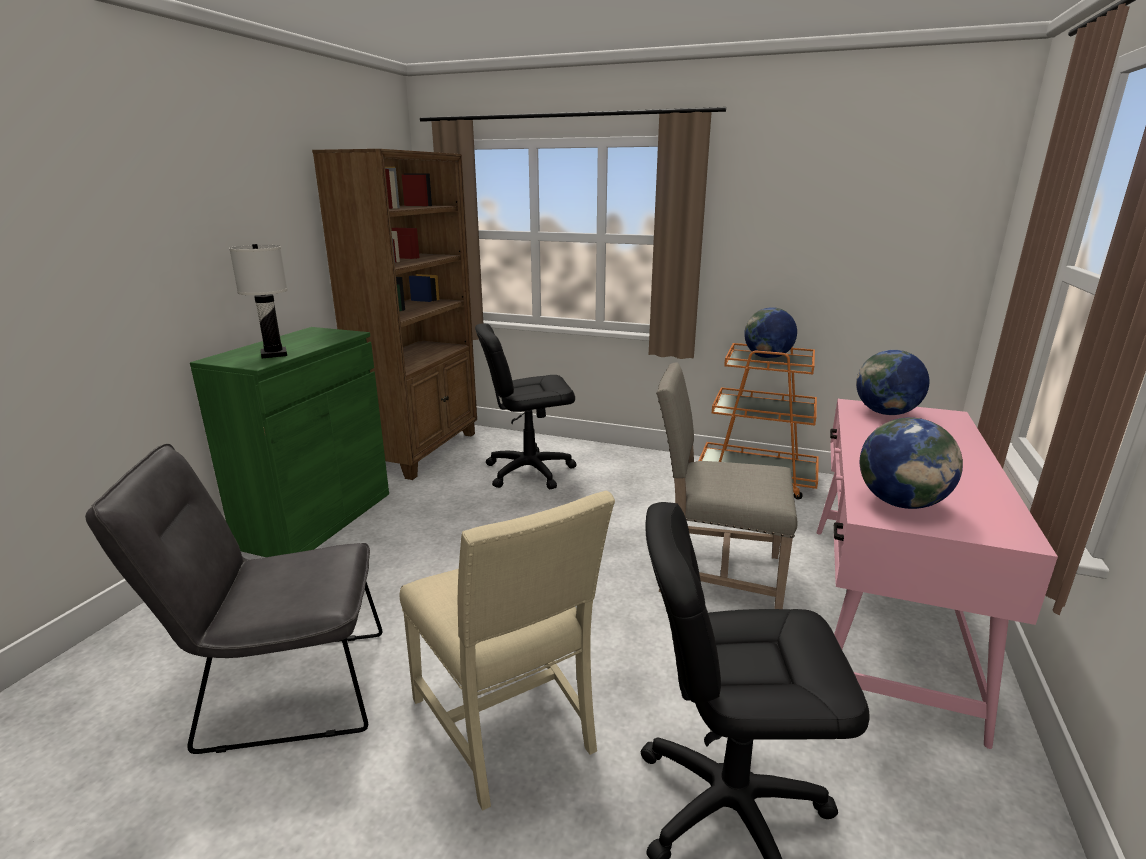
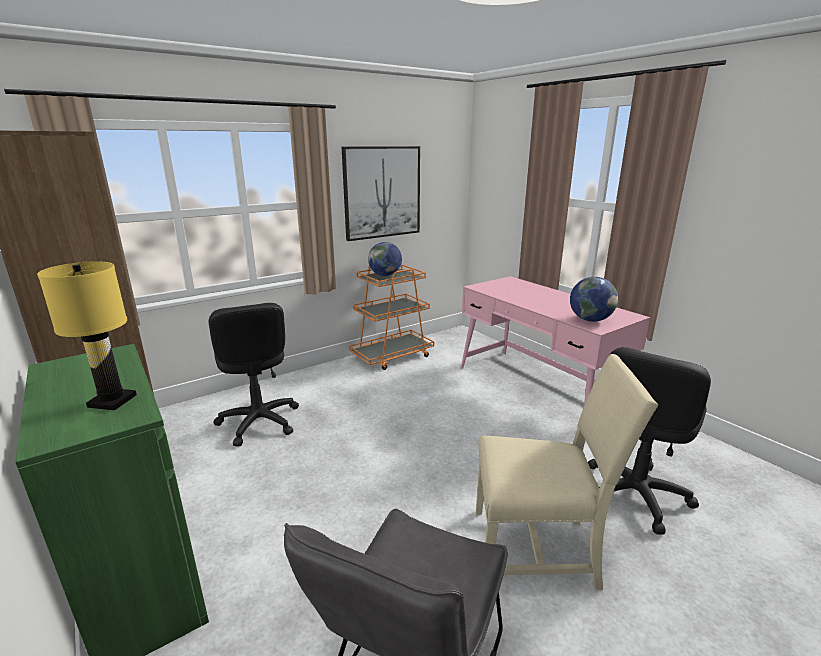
camera: 55 degrees left, 0 degrees up
white table lamp [229,244,288,359] -> yellow table lamp [37,261,137,410]
black office chair [475,323,577,489] -> black office chair turned 45 degrees counterclockwise [209,303,299,447]
beige chair [656,362,798,609] -> none
globe [856,350,929,415] -> none
none -> picture [342,146,420,241]

